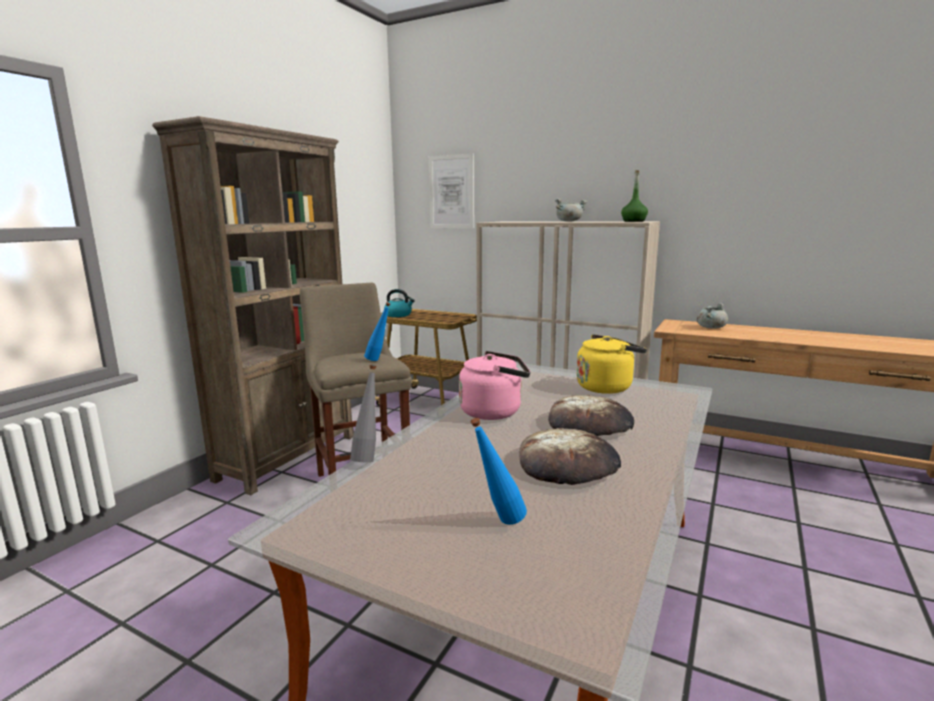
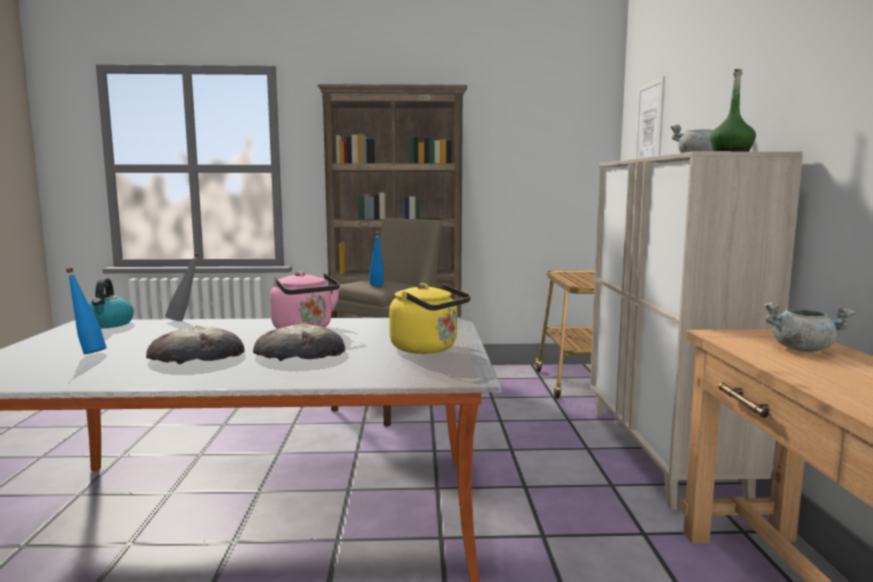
camera: 60 degrees right, 5 degrees down
kettle [384,289,415,317] -> kettle moved to [87,278,134,329]

